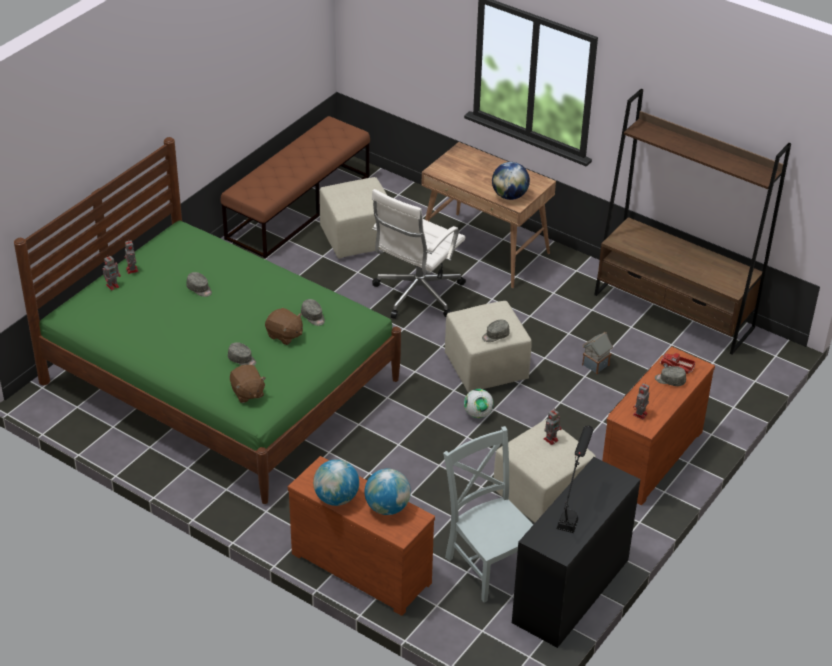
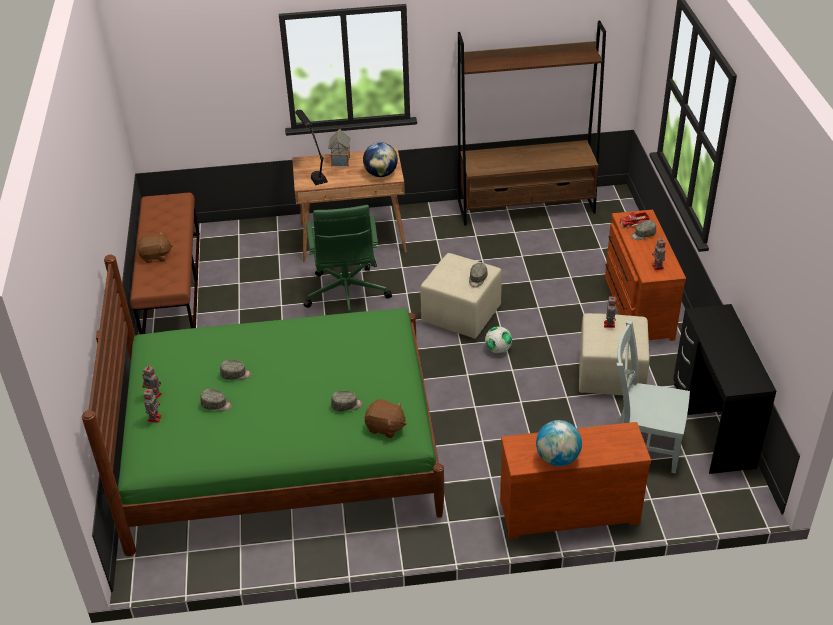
camera: 40 degrees left, 0 degrees up
brown plush toy [265,308,303,345] -> brown plush toy moved to [137,232,173,263]
grey cap [301,299,325,326] -> grey cap moved to [200,389,232,411]
beige ottoman [319,177,388,259] -> none
globe [364,469,411,515] -> none
white office chair [372,189,466,319] -> green office chair [303,205,392,313]
black table lamp [557,425,593,533] -> black table lamp moved to [295,110,328,185]
toy house [582,332,613,374] -> toy house moved to [328,129,350,167]

